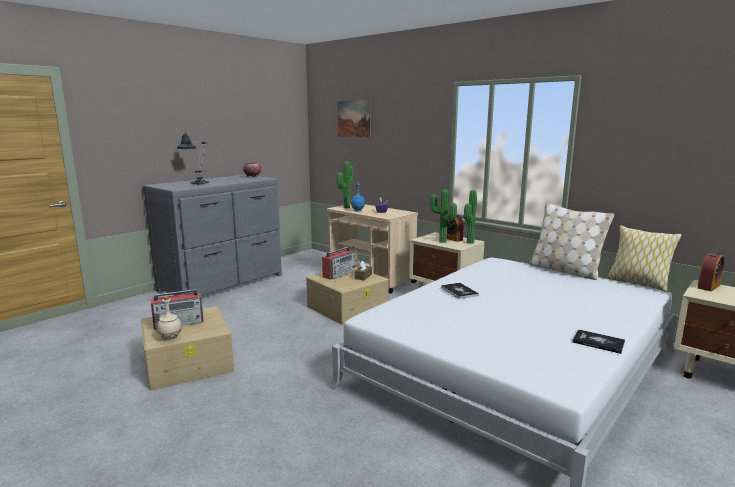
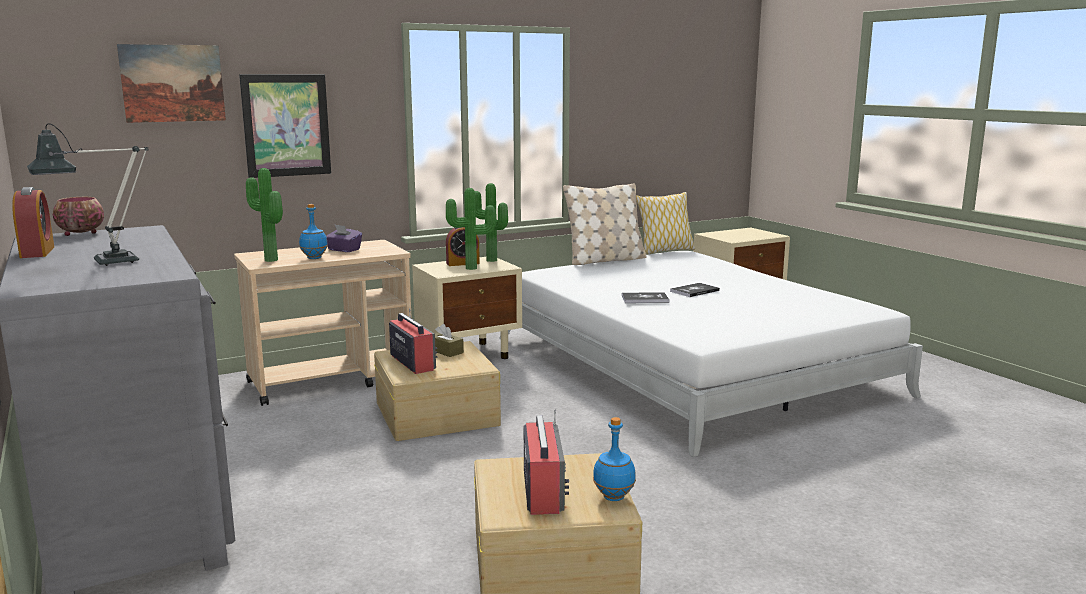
camera: 70 degrees left, 0 degrees up
beige bottle [157,296,182,341] -> blue bottle [593,417,636,501]
book [572,329,625,354] -> book moved to [670,283,720,297]
alarm clock [697,252,725,291] -> alarm clock moved to [12,187,54,258]
none -> picture [239,74,331,178]

